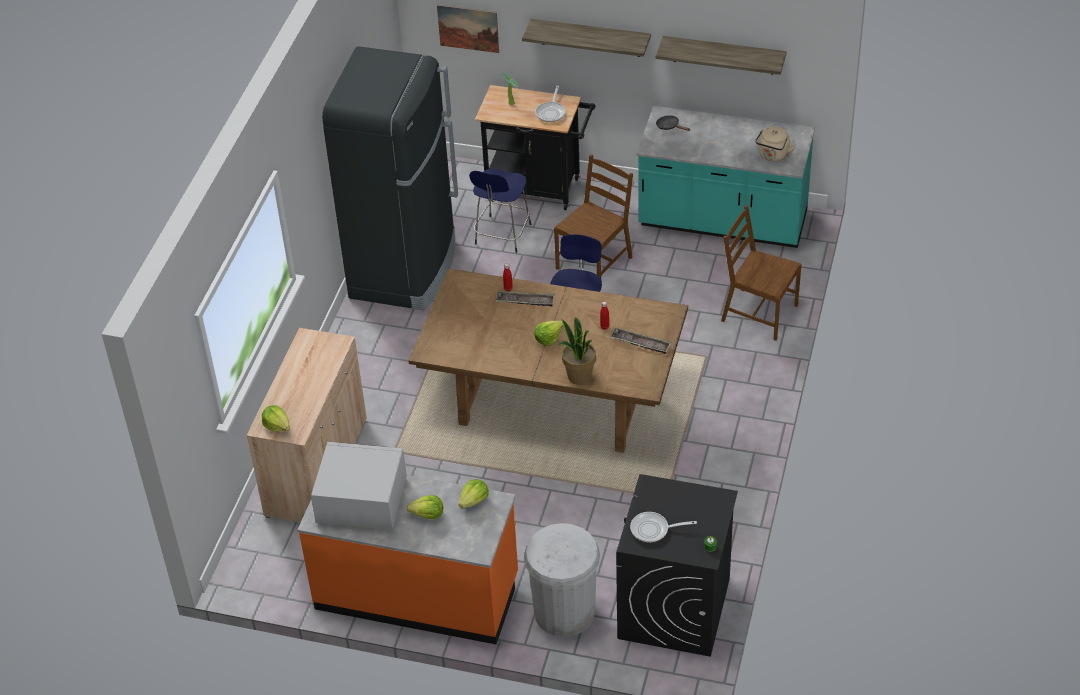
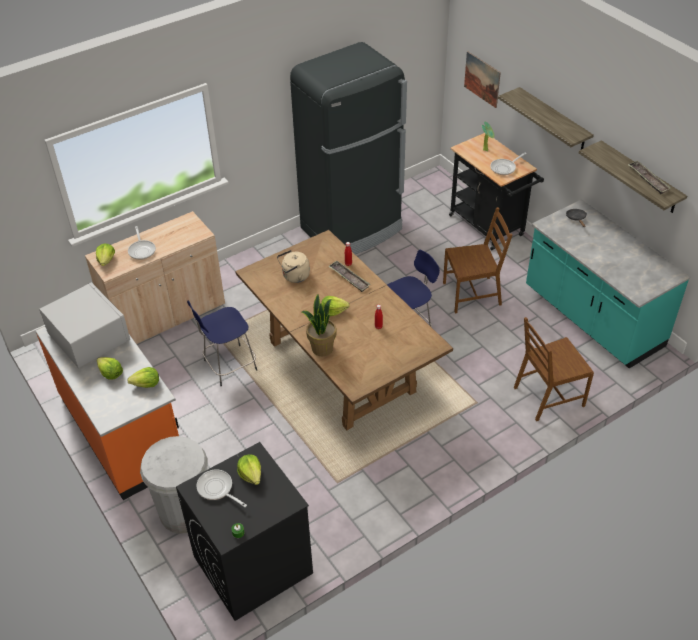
camera: 40 degrees right, 0 degrees up
blue stool [469,169,531,253] -> blue stool moved to [187,301,257,386]
tray [610,328,671,354] -> tray moved to [628,161,671,194]
brown chair [721,205,802,341] -> brown chair turned 90 degrees counterclockwise [514,317,594,421]
beige kettle [755,127,796,161] -> beige kettle moved to [277,250,310,283]
none -> frying pan [128,226,156,260]
none -> lettuce [237,454,261,485]

